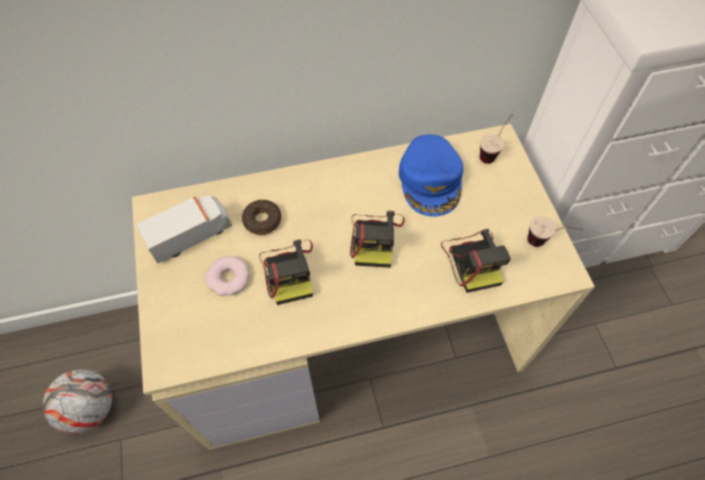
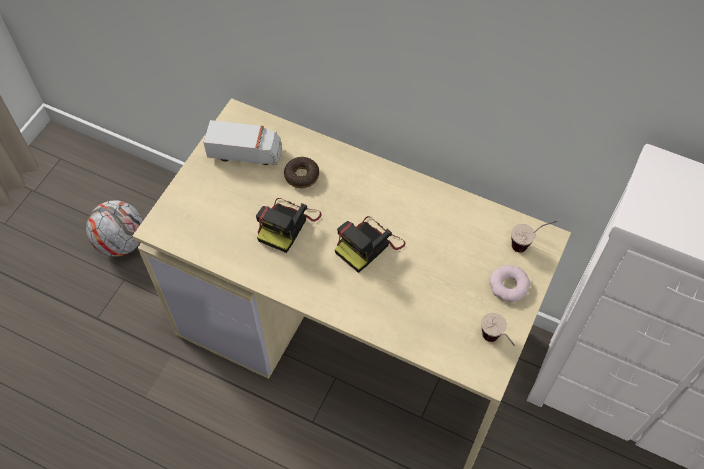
camera: 40 degrees right, 0 degrees up
donut [205,256,250,296] -> donut moved to [489,265,530,302]
blue cap [399,134,463,217] -> none
camera [441,229,511,293] -> none

